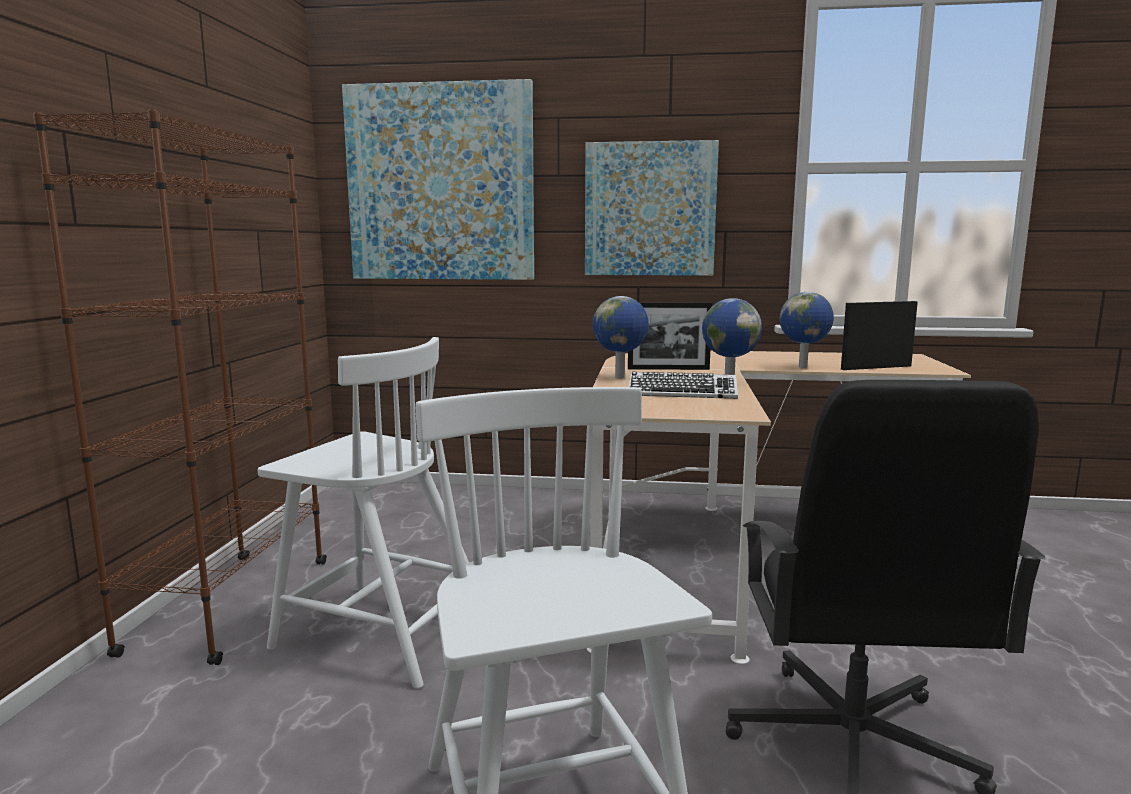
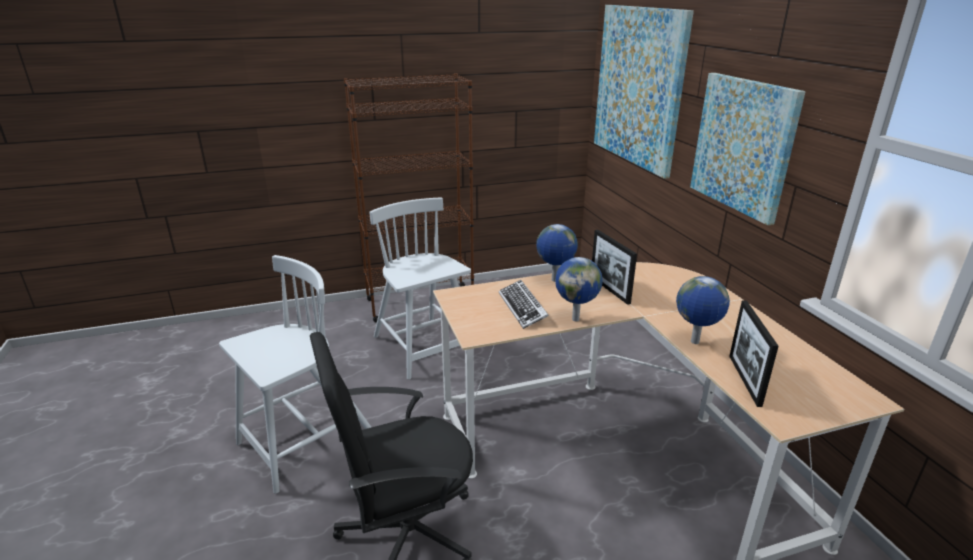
camera: 65 degrees right, 15 degrees up
white chair [258,337,469,689] -> white chair turned 150 degrees clockwise [369,198,471,379]
picture frame [841,301,918,370] -> picture frame turned 135 degrees counterclockwise [729,300,779,407]

